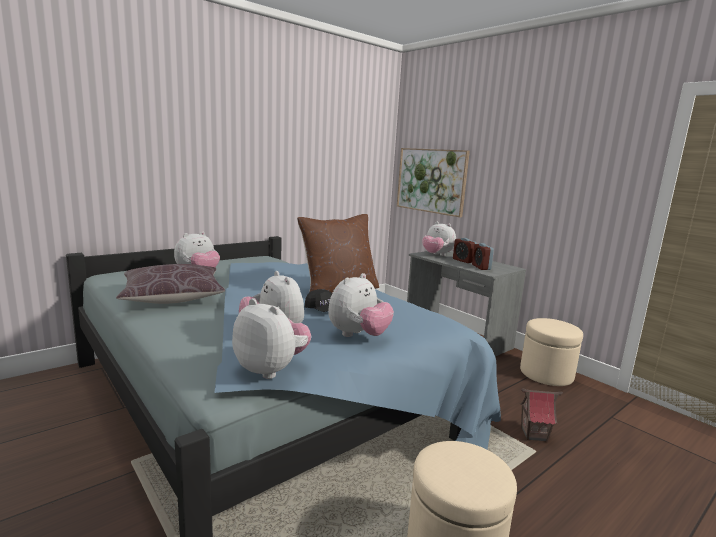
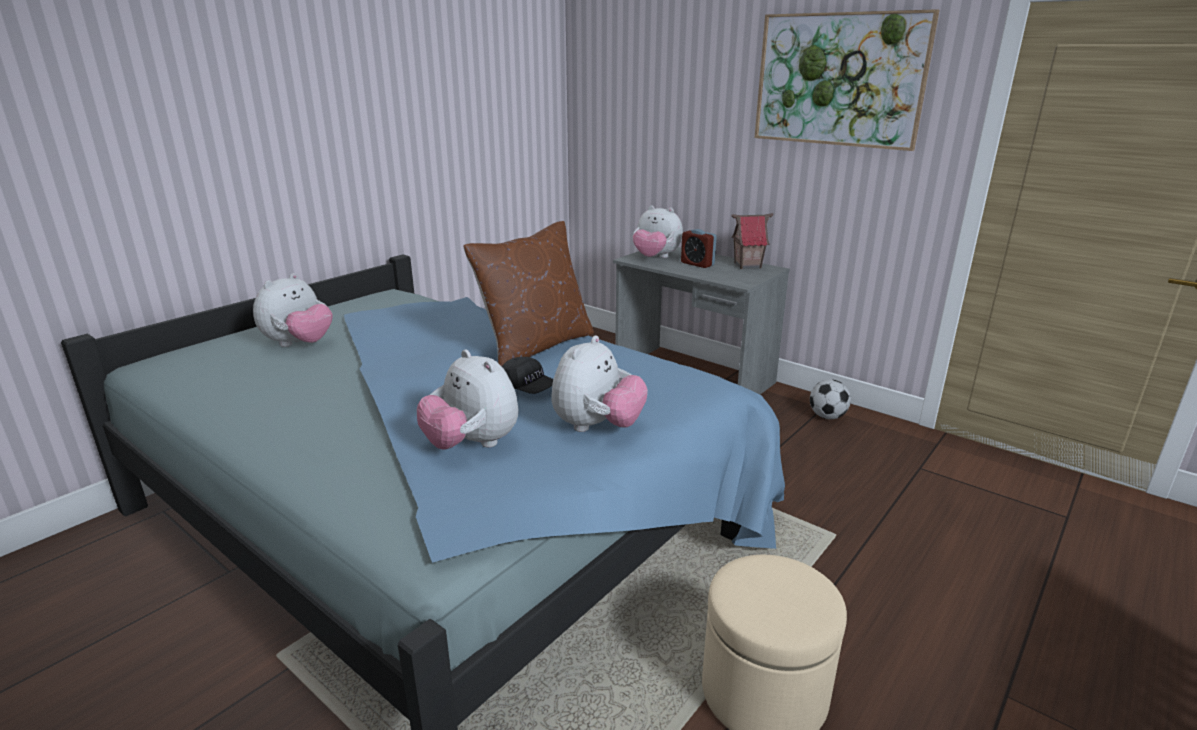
camera: 10 degrees left, 10 degrees up
brown pillow [116,264,225,304] -> none
plush toy [232,298,311,379] -> none
picture [397,148,470,217] -> picture moved to [754,9,939,151]
alarm clock [472,243,494,270] -> none
beige ottoman [520,318,583,386] -> football [810,379,851,419]
toy house [520,388,563,442] -> toy house moved to [731,213,773,269]

